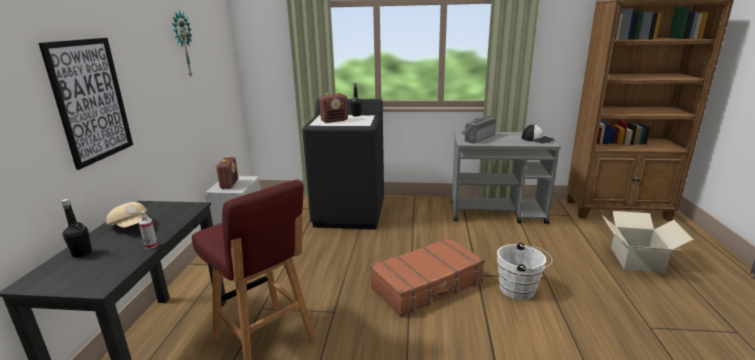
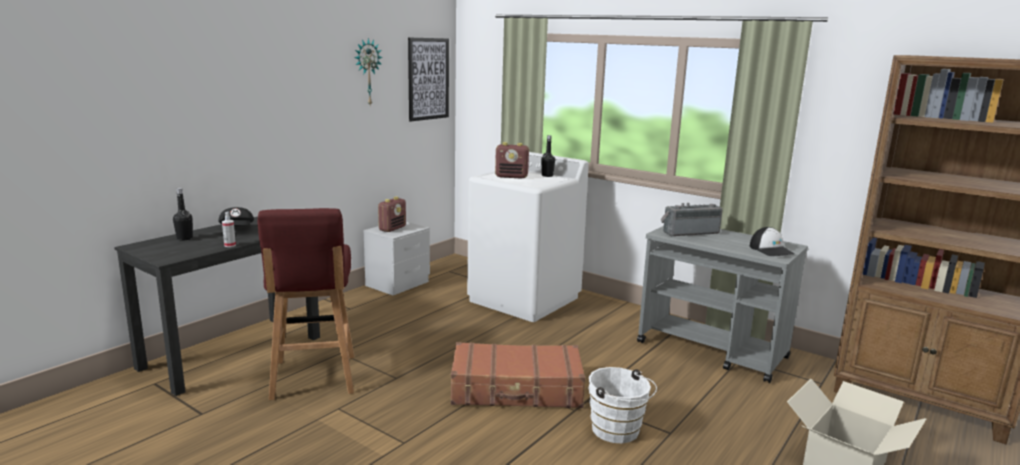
camera: 30 degrees right, 5 degrees down
picture [39,38,133,170] -> picture moved to [408,37,449,121]
beige cap [106,202,149,228] -> black cap [218,207,254,226]
black washing machine [302,99,384,229] -> white washing machine [467,152,589,322]

